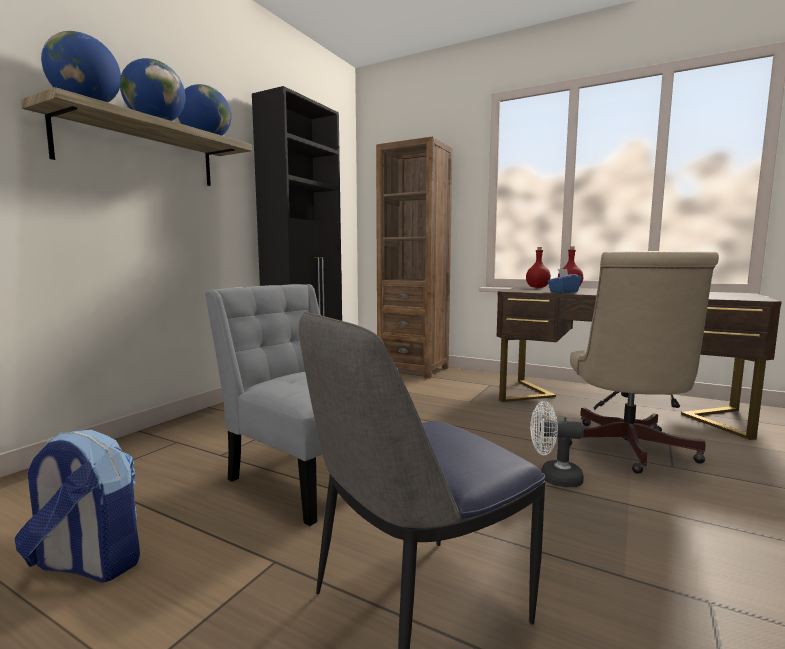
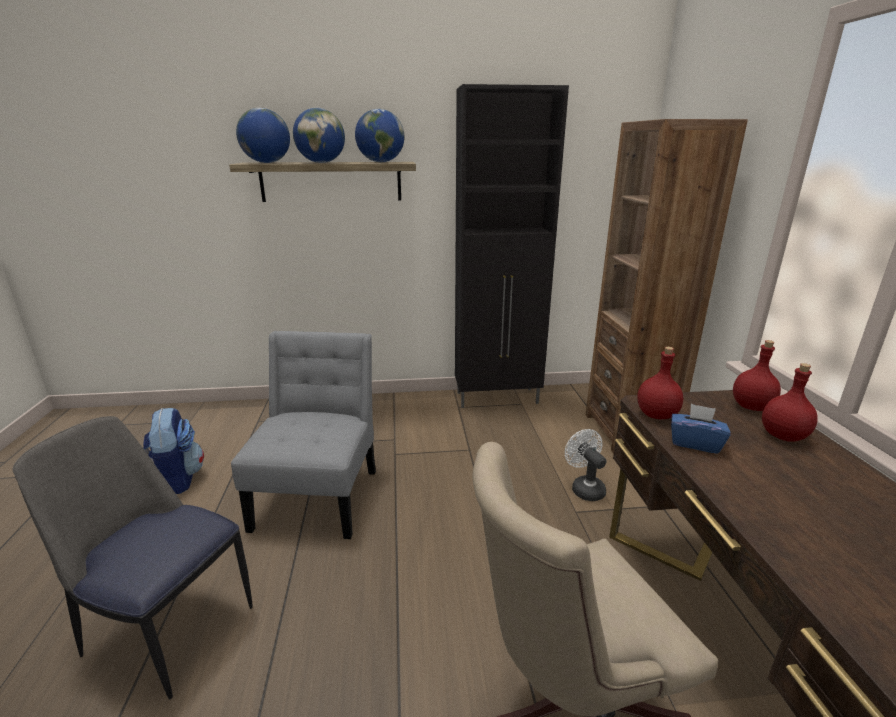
camera: 55 degrees right, 15 degrees up
white fan [530,401,584,487] -> white fan moved to [565,429,607,501]
none -> red bottle [637,347,683,419]

